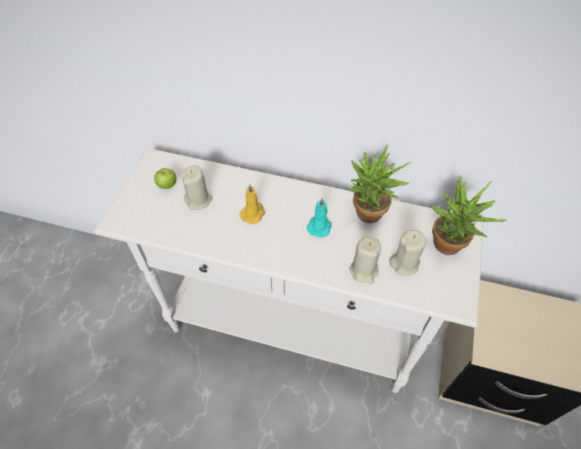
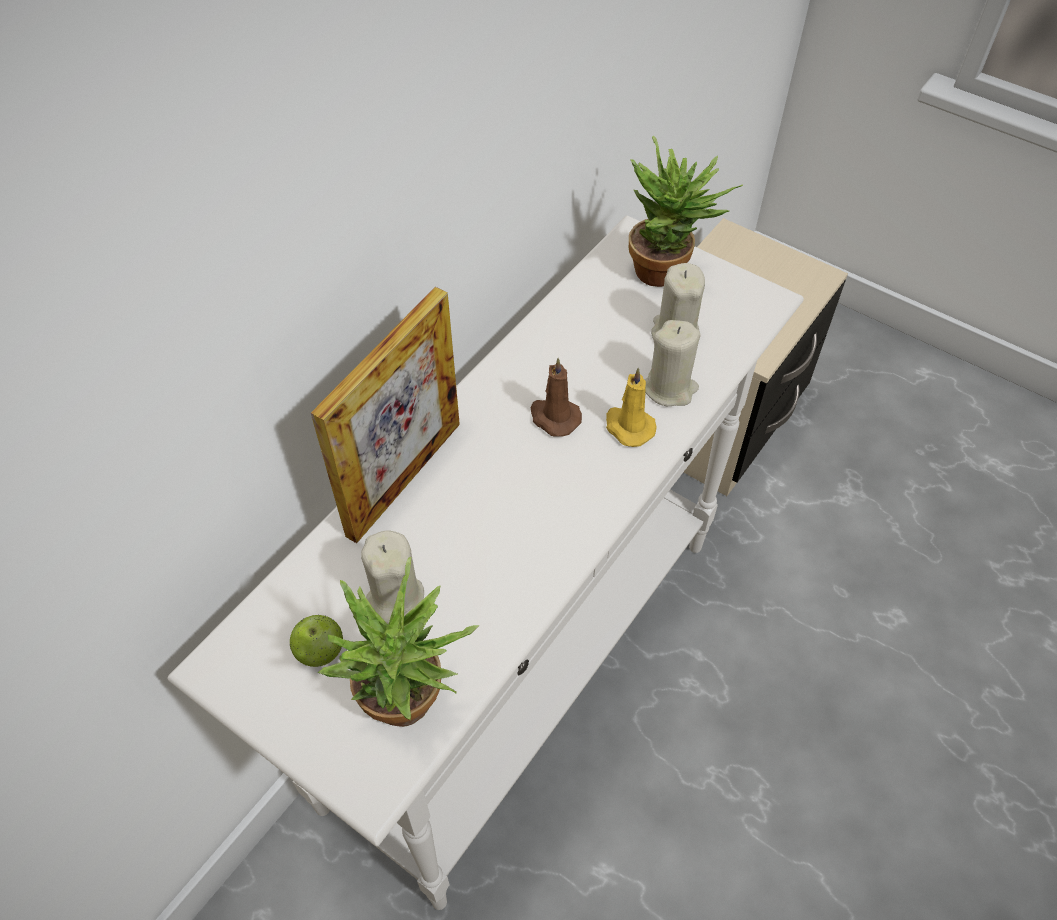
camera: 70 degrees left, 0 degrees up
yellow candle [240,184,265,224] -> yellow candle moved to [606,368,657,447]
turquoise candle [307,198,332,238] -> brown candle [531,358,582,437]
potted plant [349,145,411,223] -> potted plant moved to [318,557,479,727]
none -> picture frame [311,287,460,543]

